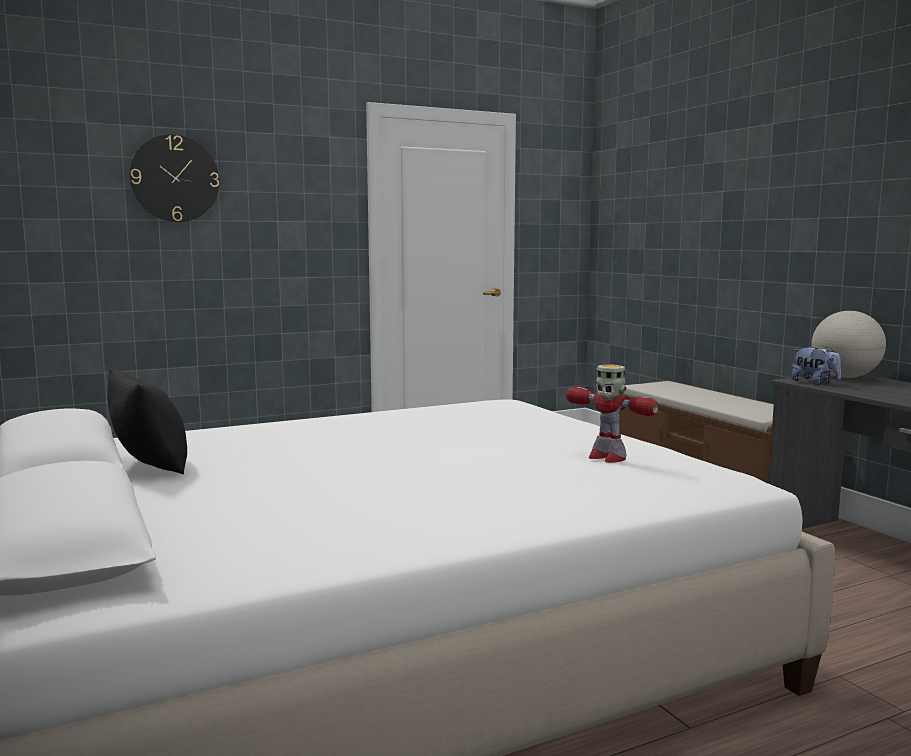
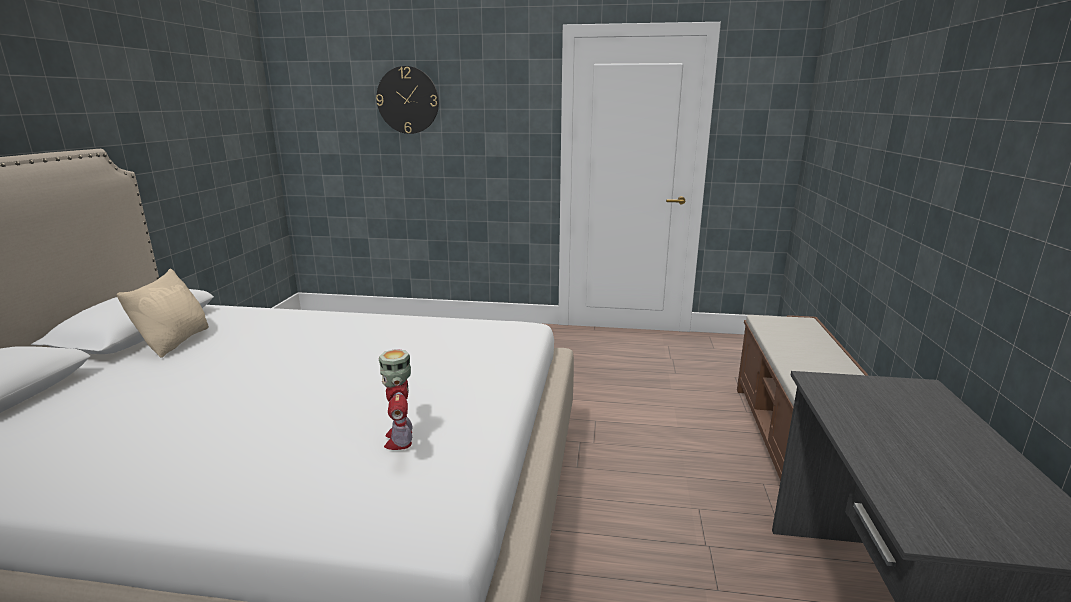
camera: 35 degrees right, 10 degrees up
black pillow [107,368,187,475] -> beige pillow [117,269,209,358]
plush toy [791,346,841,385] -> none
globe [811,311,886,378] -> none

